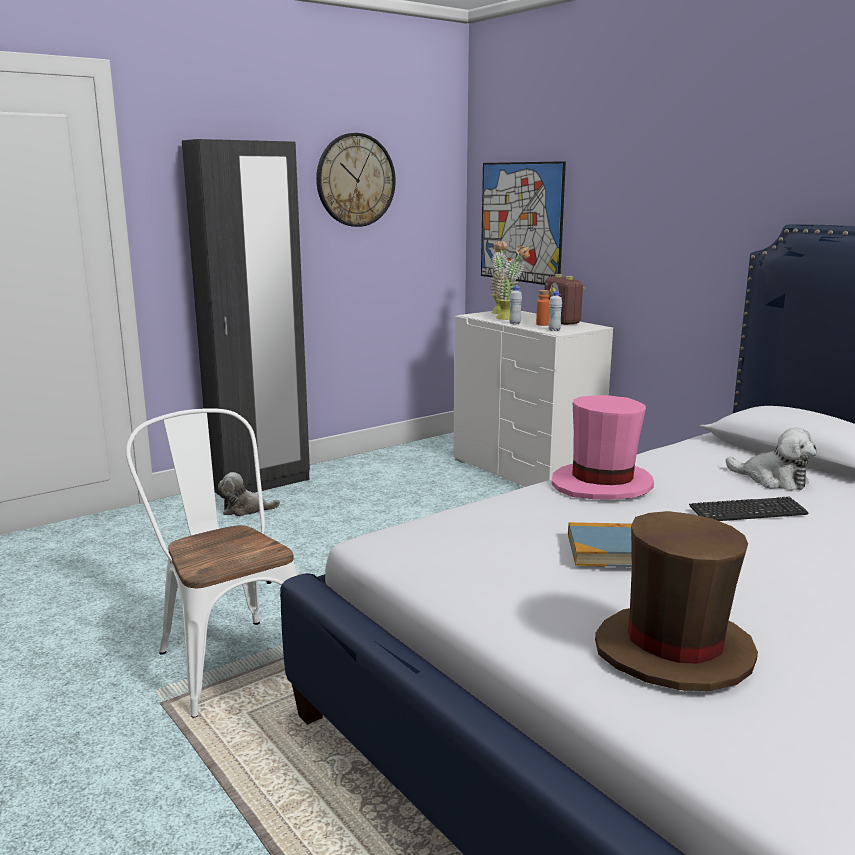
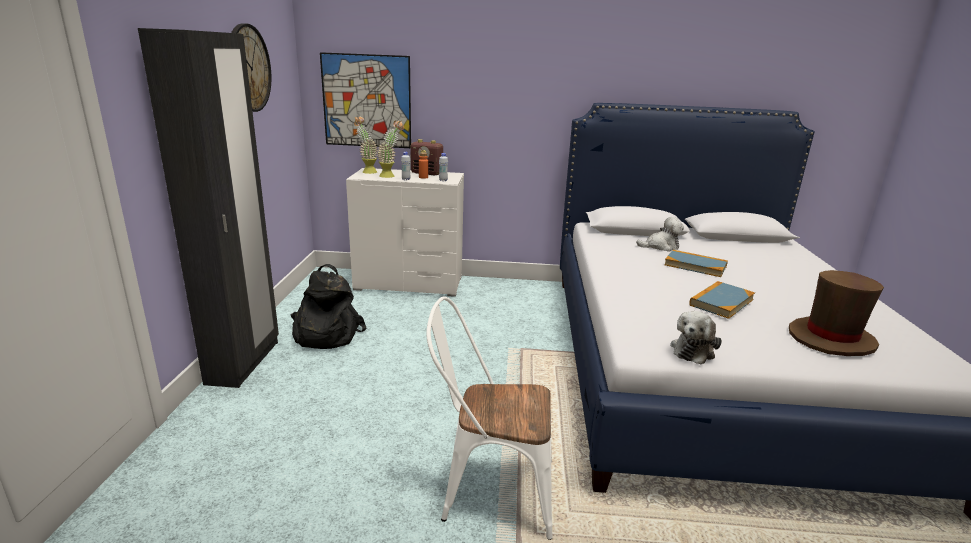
camera: 50 degrees left, 5 degrees up
plush toy [218,472,280,516] -> plush toy moved to [670,311,722,365]
pink hat [552,395,654,500] -> none
keyboard [689,496,809,521] -> book [664,250,728,277]
none -> black backpack [291,264,366,349]

